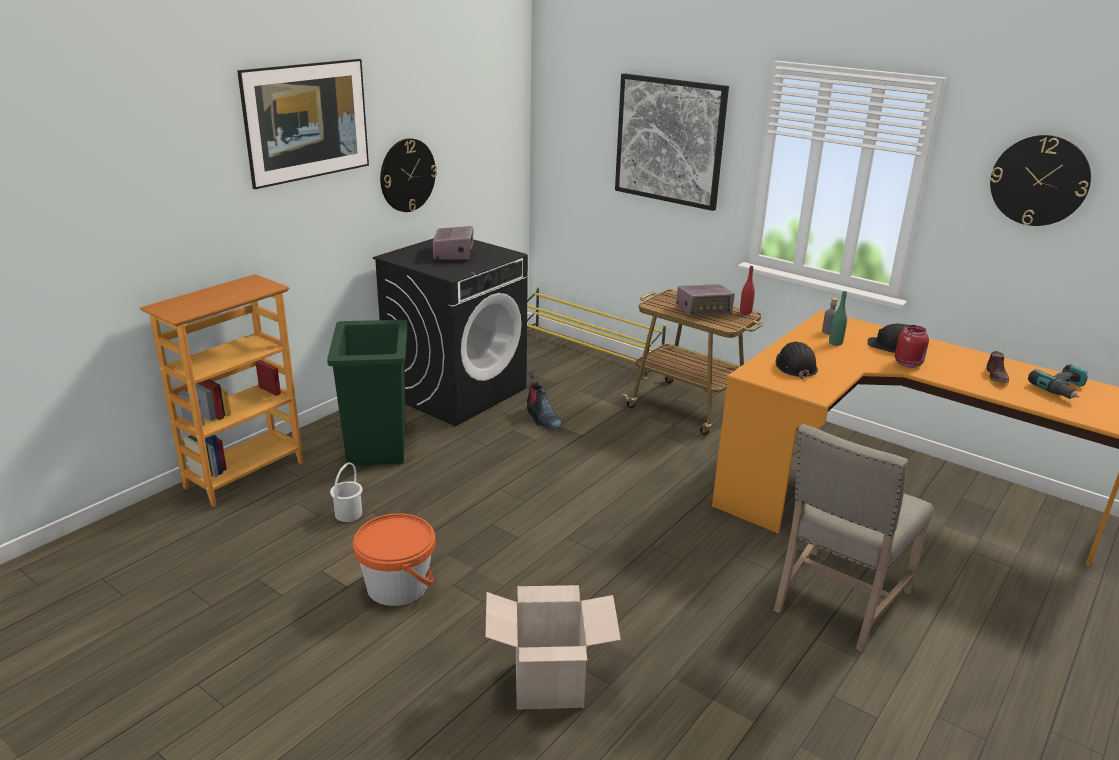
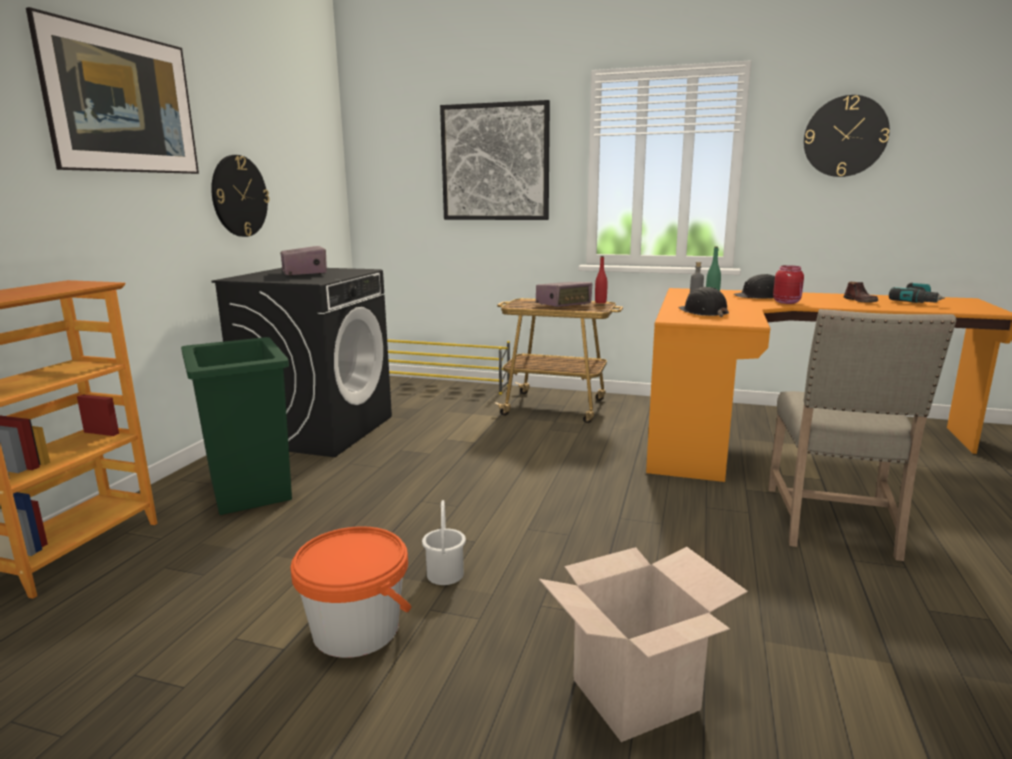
camera: 20 degrees left, 10 degrees down
white bucket [330,462,363,522] -> white bucket moved to [422,500,466,585]
boot [527,372,562,430] -> none

